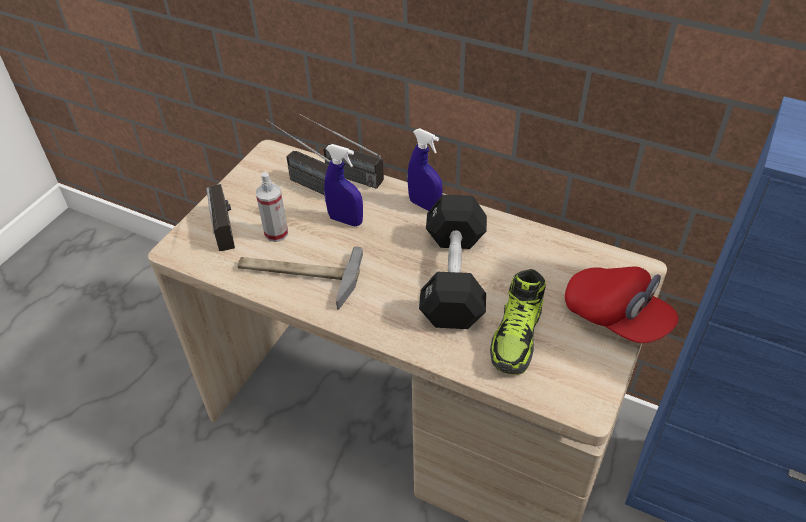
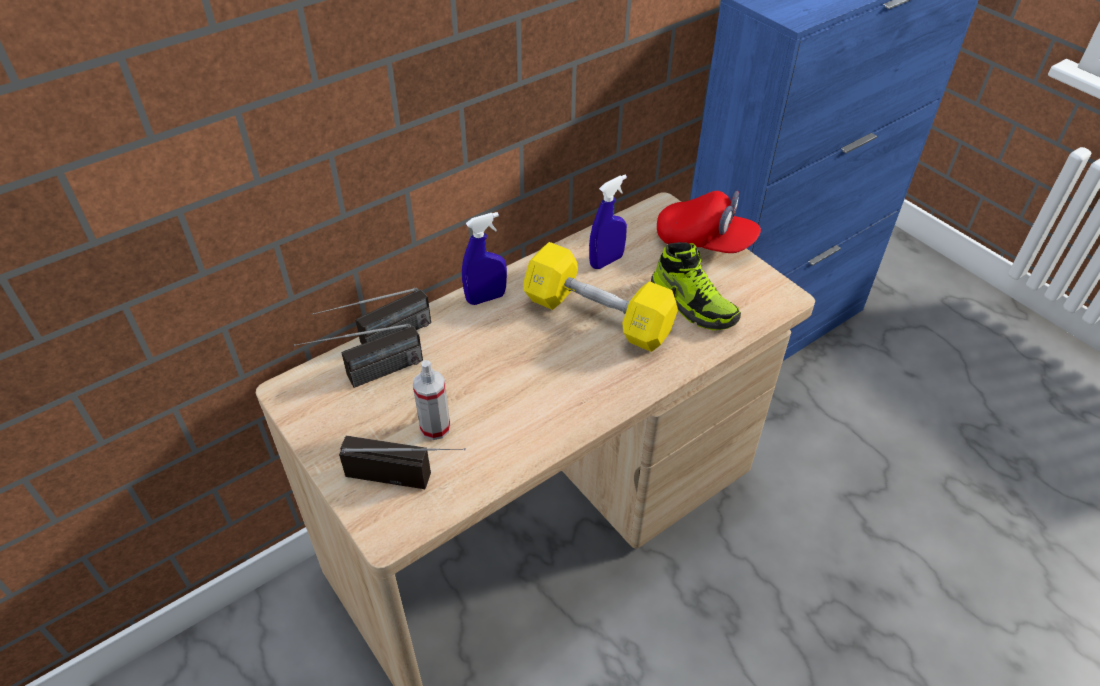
camera: 65 degrees left, 0 degrees up
hammer [237,247,363,310] -> none
blue spray bottle [324,144,363,226] -> blue spray bottle moved to [589,175,627,269]
black dumbbell [419,195,487,329] -> yellow dumbbell [524,242,678,352]
red cap [565,267,679,343] -> red cap turned 45 degrees clockwise [657,191,761,253]

